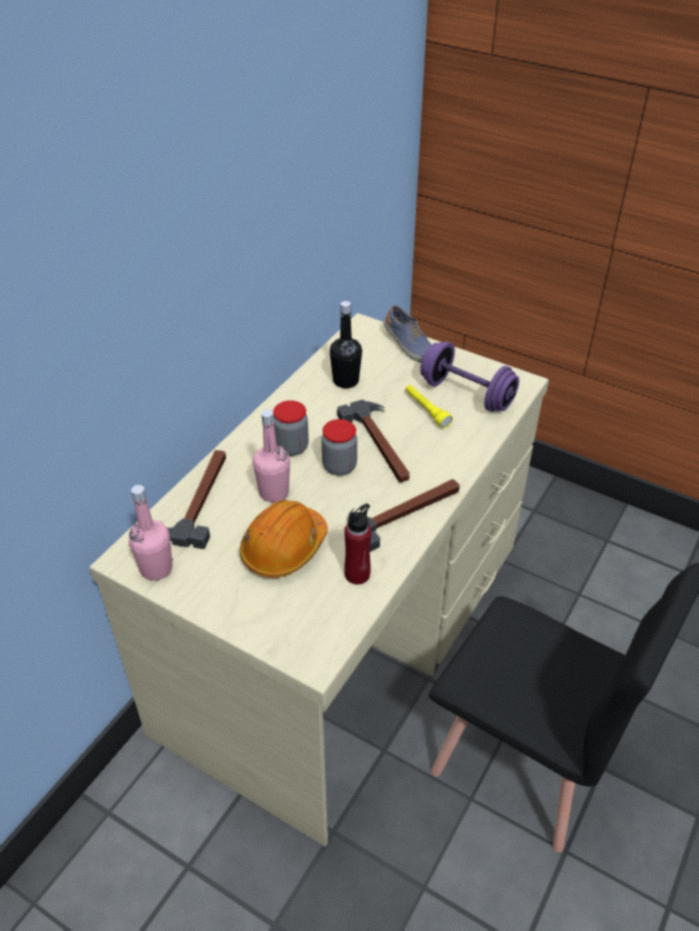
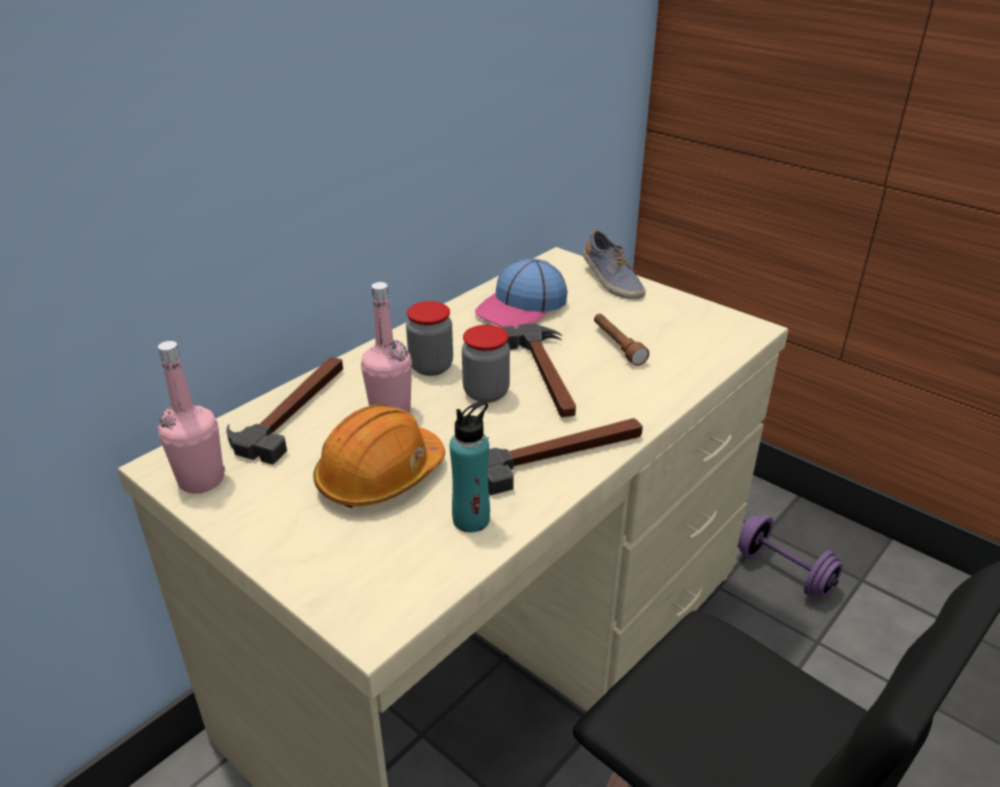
camera: 10 degrees right, 10 degrees down
black bottle [330,301,362,388] -> cap [475,258,567,328]
red bottle [344,503,371,584] -> turquoise bottle [450,401,490,533]
yellow flashlight [405,385,453,428] -> brown flashlight [594,314,649,366]
purple dumbbell [420,341,519,412] -> purple dumbbell moved to [738,515,843,597]

